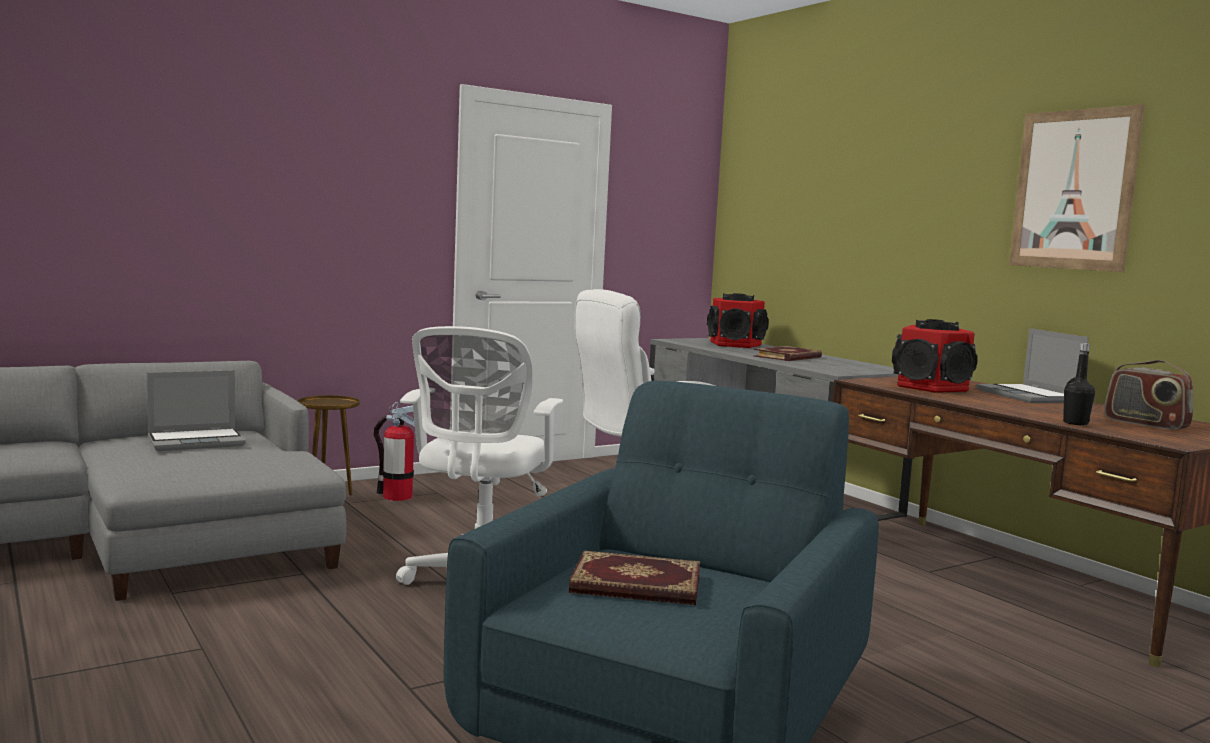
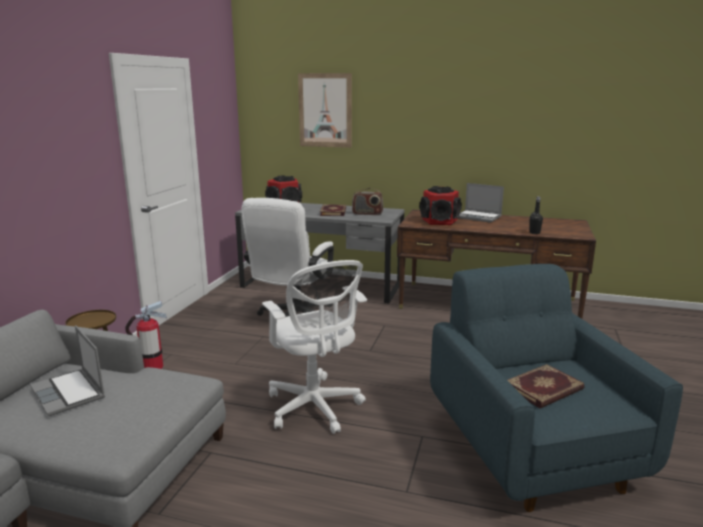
camera: 40 degrees left, 10 degrees up
laptop [147,370,246,451] -> laptop turned 120 degrees clockwise [30,326,105,416]
picture [1009,104,1145,272] -> picture moved to [298,73,352,148]
radio [1104,360,1193,430] -> radio moved to [352,188,383,215]

